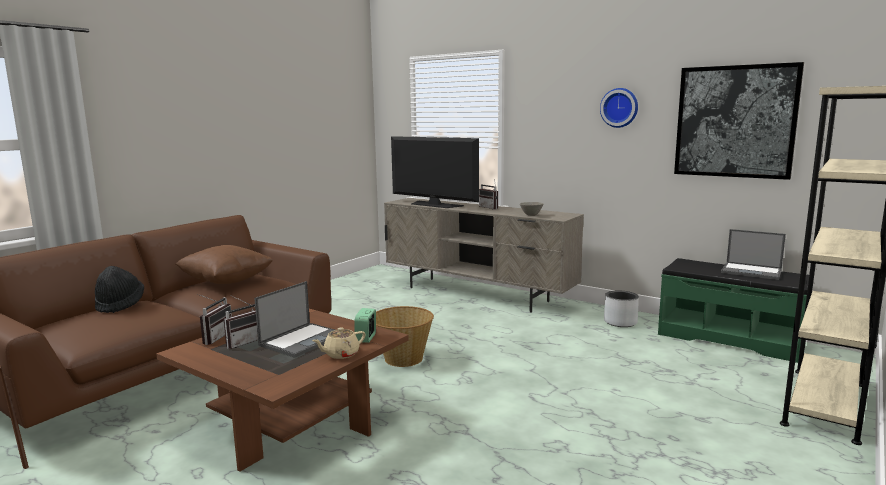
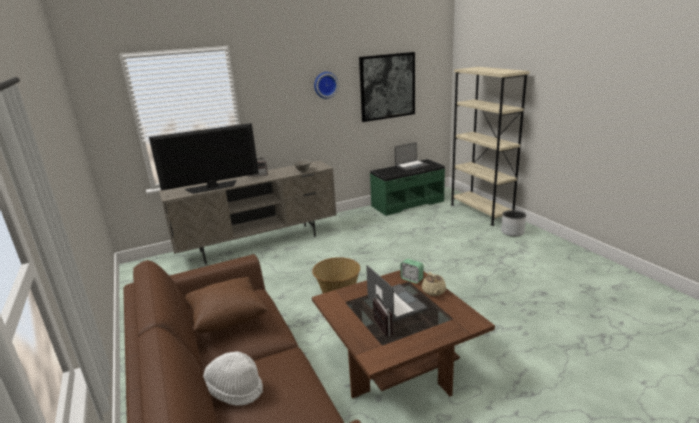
camera: 60 degrees left, 10 degrees up
black hat [95,266,144,313] -> white hat [203,351,263,406]
radio [197,294,232,345] -> none
grey planter [604,290,639,327] -> grey planter moved to [501,210,526,237]

